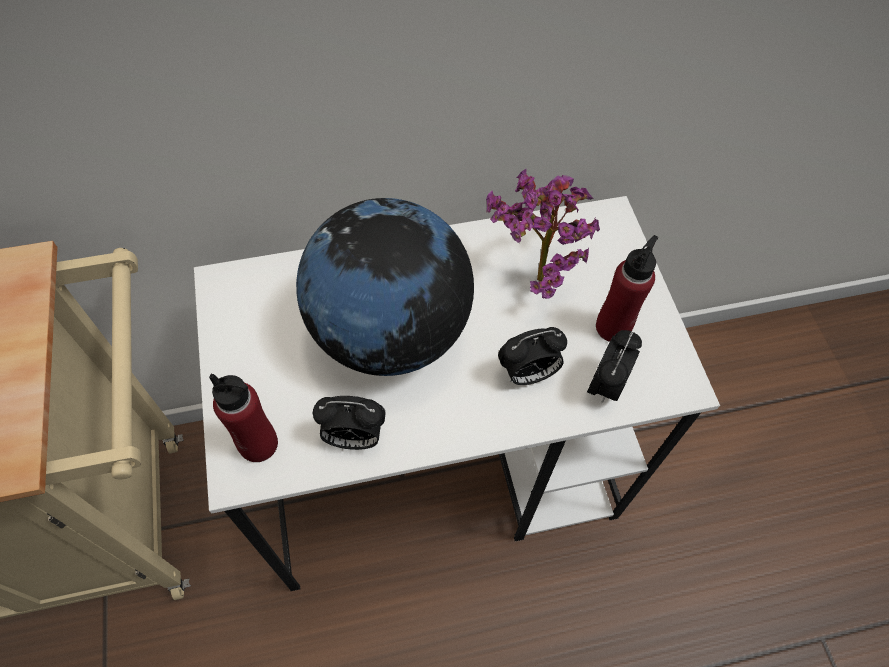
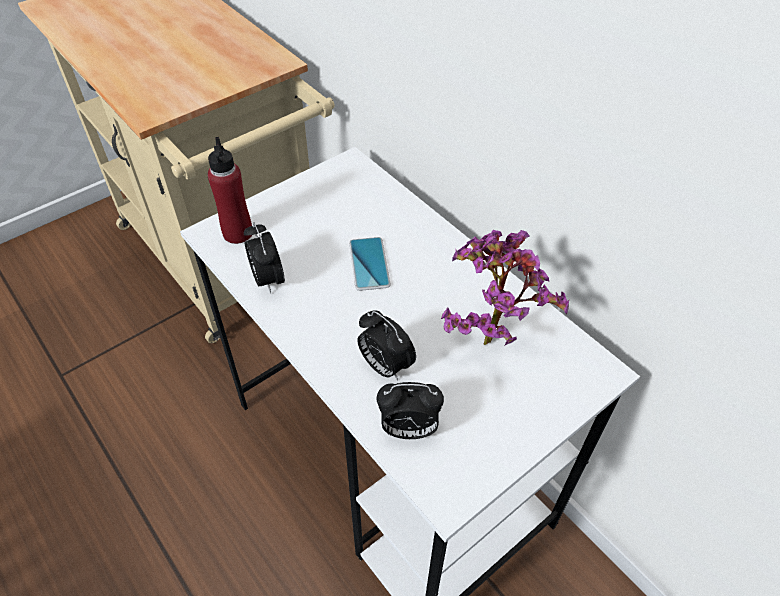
camera: 65 degrees right, 10 degrees down
globe [296,198,474,376] -> phone [349,237,391,291]
red bottle [596,235,658,342] -> none

